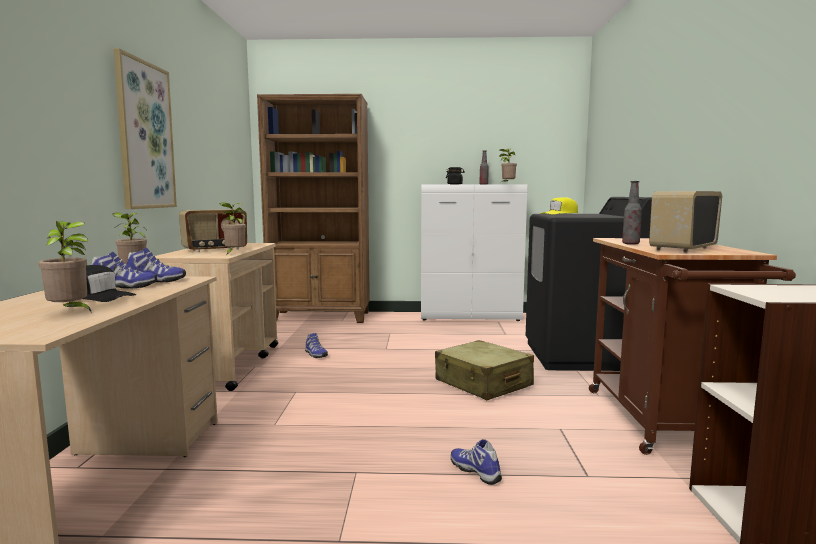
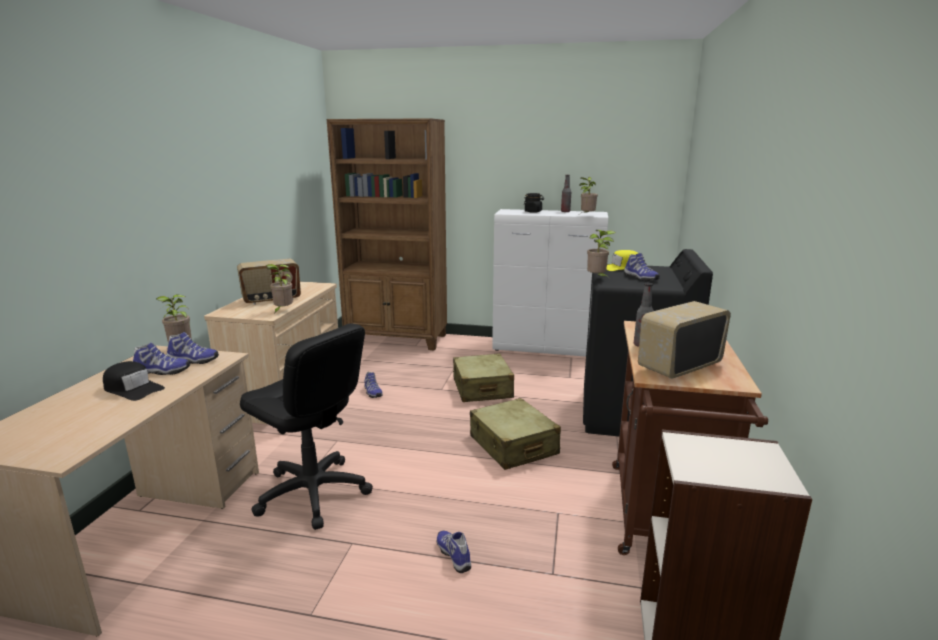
camera: 10 degrees right, 10 degrees up
potted plant [39,221,92,313] -> potted plant moved to [587,230,616,276]
picture [113,48,177,209] -> none
none -> black office chair [240,323,373,530]
none -> beige suitcase [453,353,514,402]
none -> shoe [624,253,660,281]

